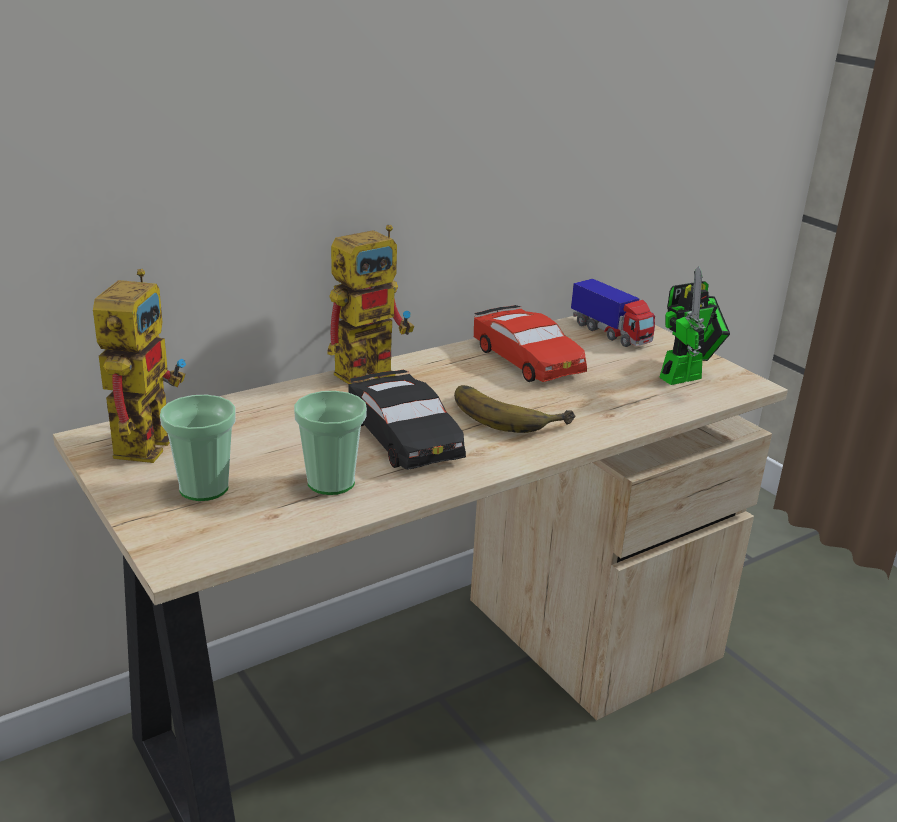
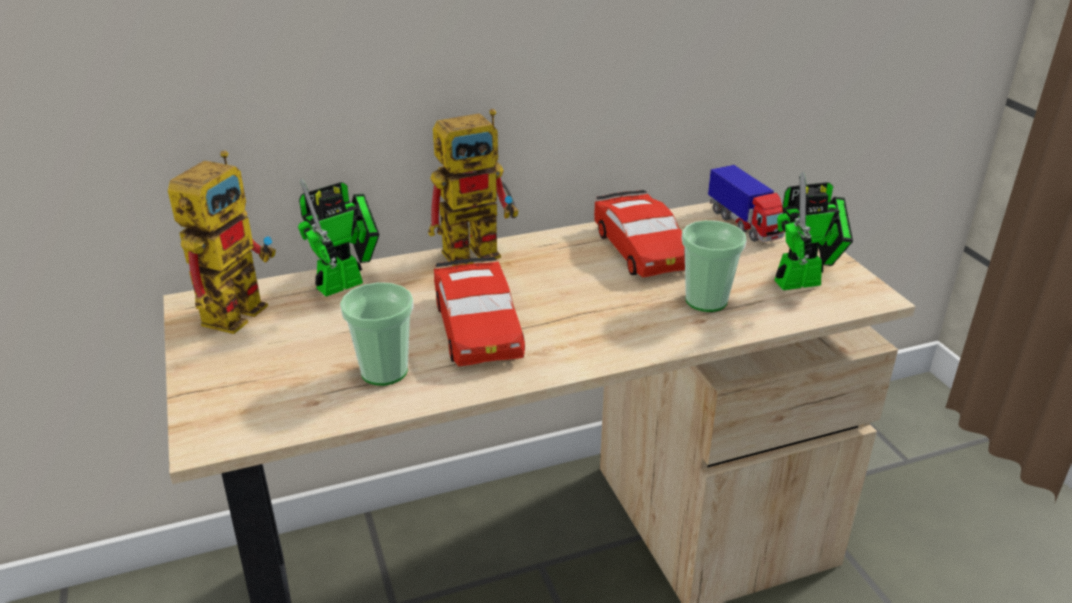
camera: 15 degrees right, 5 degrees up
cup [160,395,236,501] -> cup moved to [682,220,747,312]
black toy car [348,369,466,470] -> red toy car [434,257,525,366]
banana [454,385,575,433] -> none
none -> toy robot [298,178,379,297]

